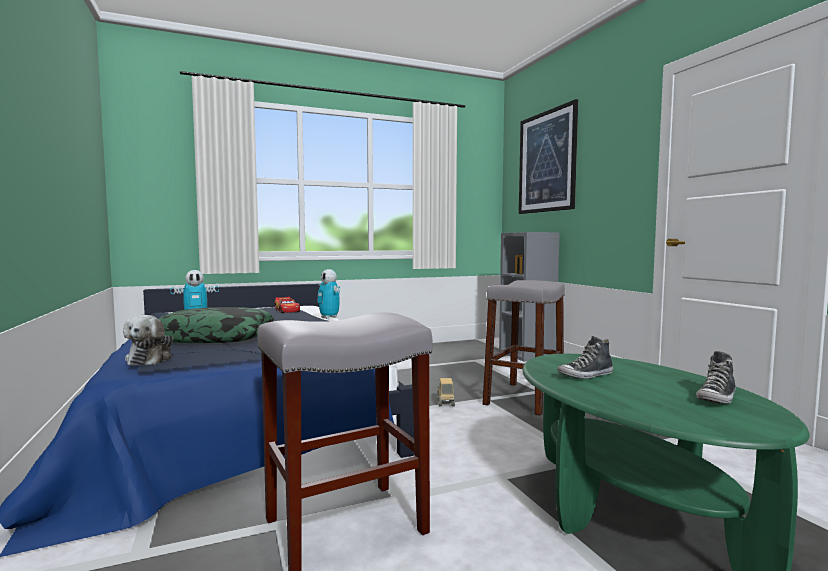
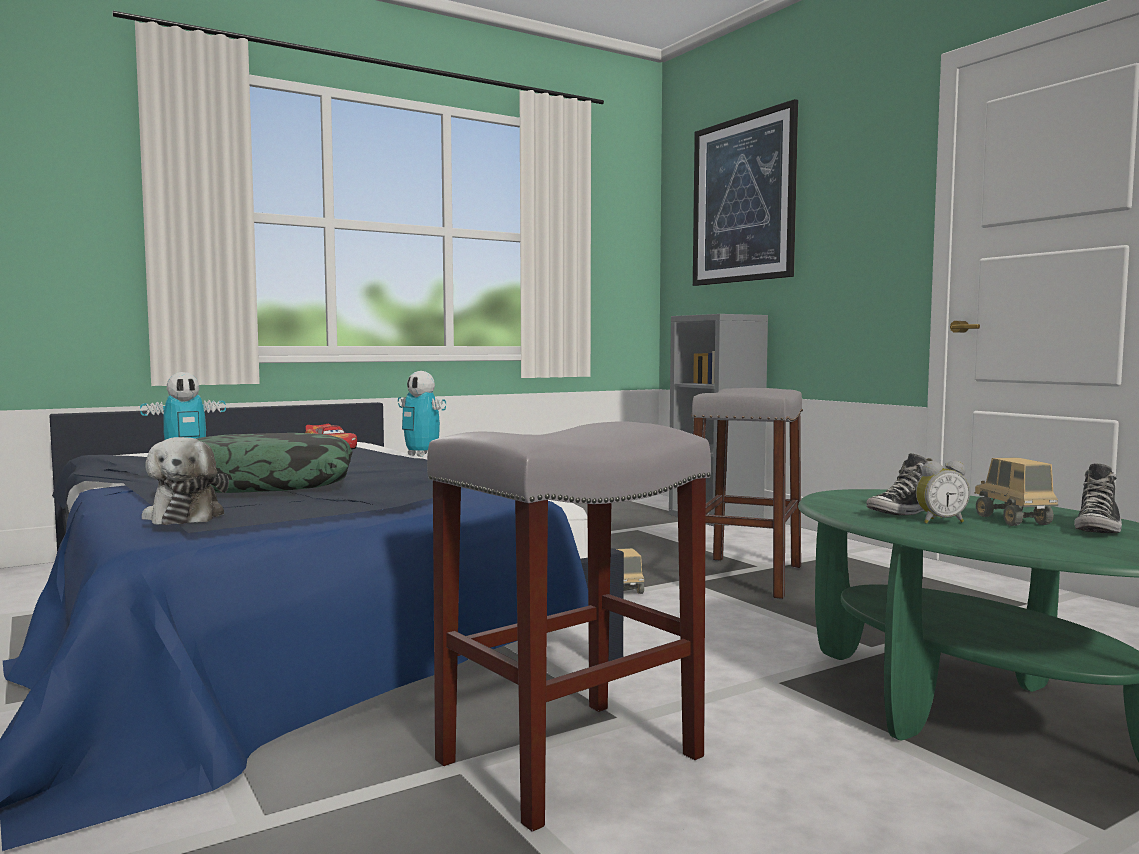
camera: 10 degrees left, 0 degrees up
none -> alarm clock [916,461,970,524]
none -> toy truck [974,457,1058,526]

